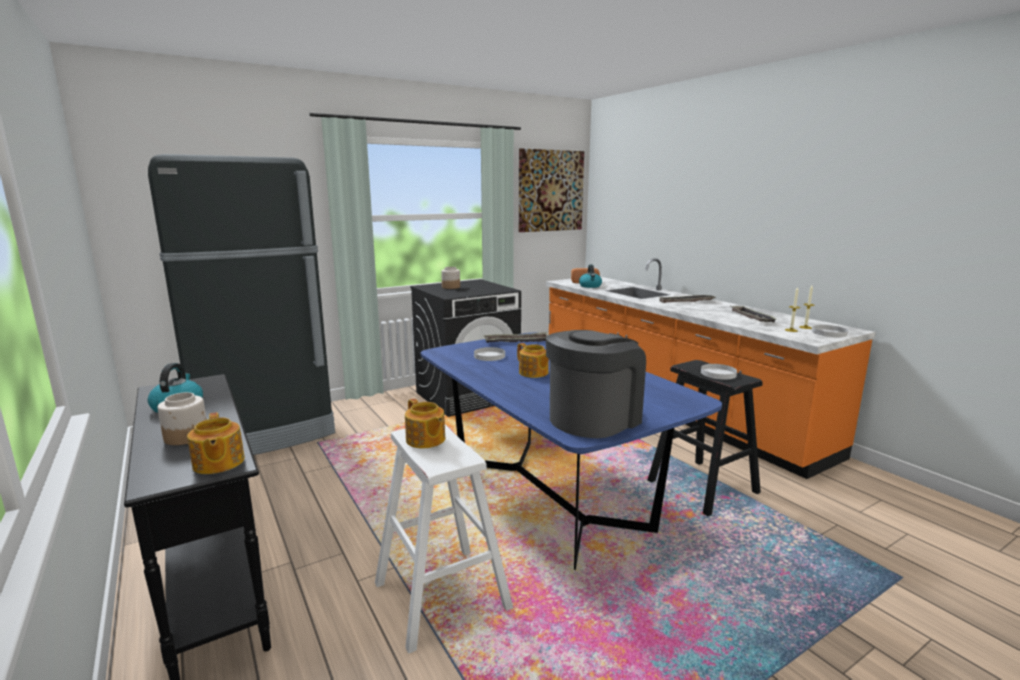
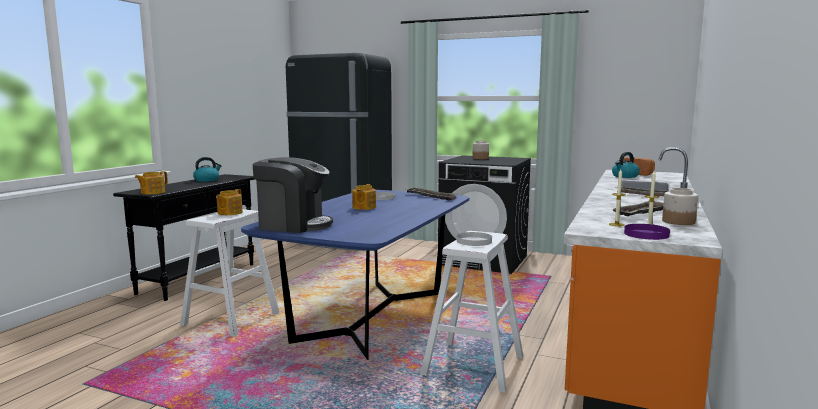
camera: 55 degrees right, 5 degrees down
jar [157,392,207,445] -> jar moved to [662,188,698,225]
picture [519,148,584,232] -> none
black stool [648,360,763,516] -> white stool [420,231,523,393]
white plate [812,325,848,337] -> purple plate [624,224,670,240]

